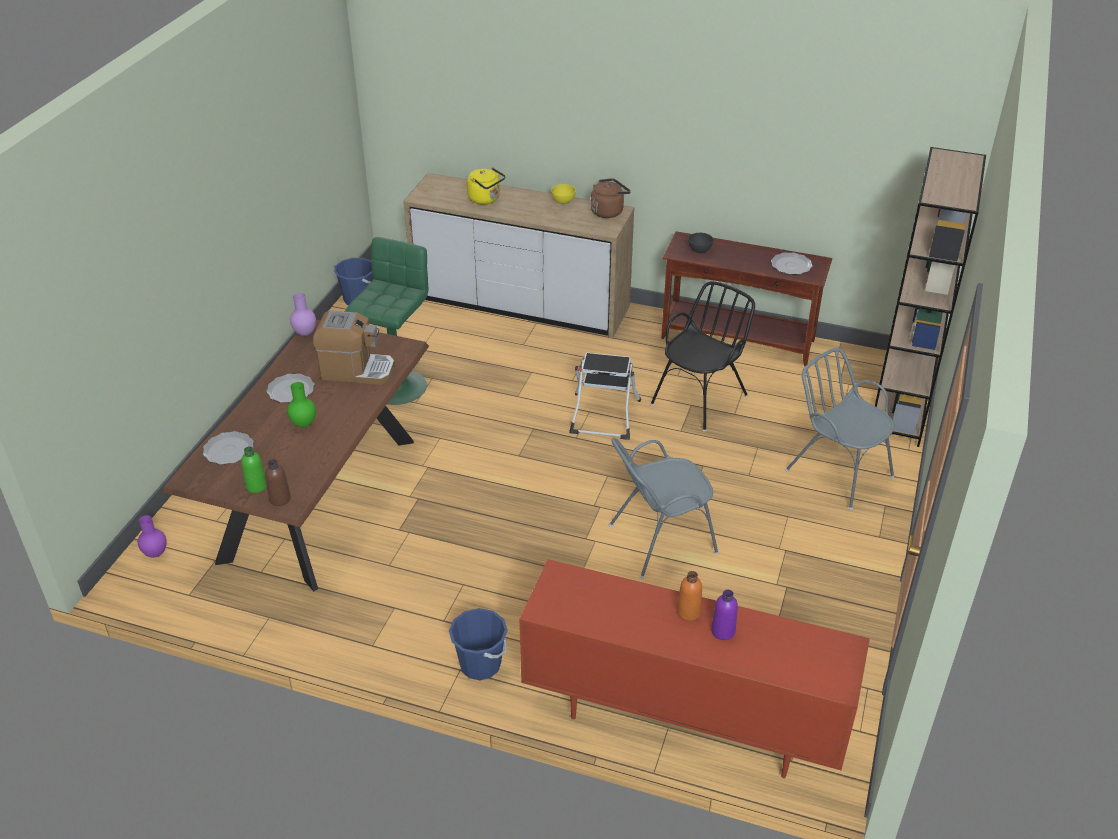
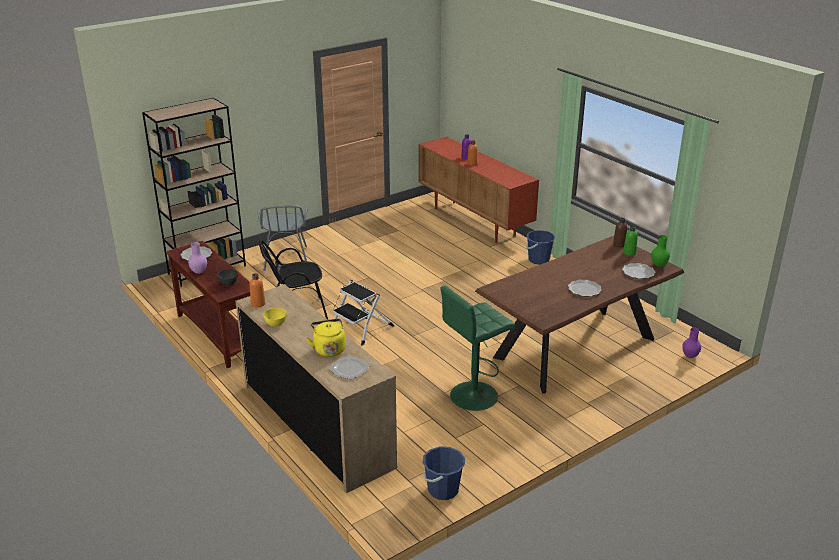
camera: 145 degrees left, 10 degrees down
green vase [287,382,316,428] -> green vase moved to [651,235,670,267]
purple vase [290,293,316,336] -> purple vase moved to [188,242,207,274]
coffee machine [313,311,395,385] -> none
brown kettle [591,178,631,218] -> orange bottle [250,273,265,307]
grey chair [609,438,719,578] -> none
none -> plate [329,356,370,380]

